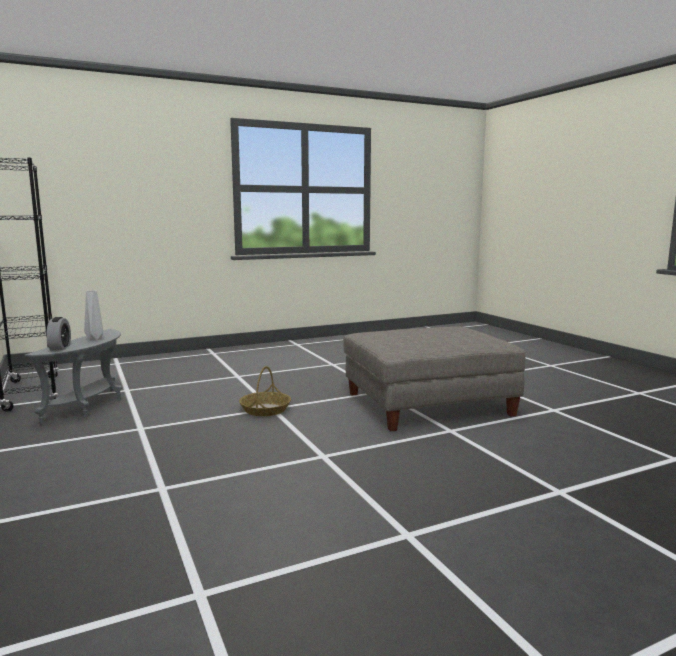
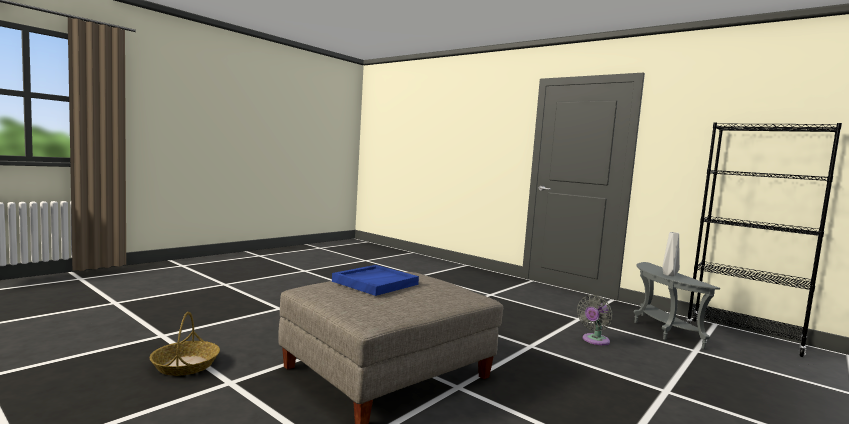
camera: 155 degrees right, 5 degrees down
alarm clock [46,317,71,351] -> none
basket [239,366,291,416] -> basket moved to [150,312,220,376]
none -> blue tray [332,265,419,296]
none -> grey fan [577,295,613,345]

